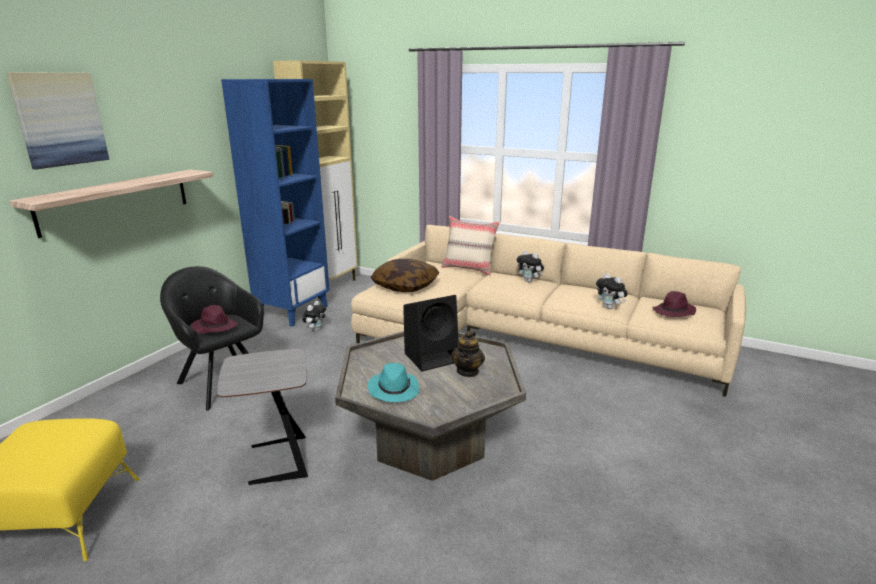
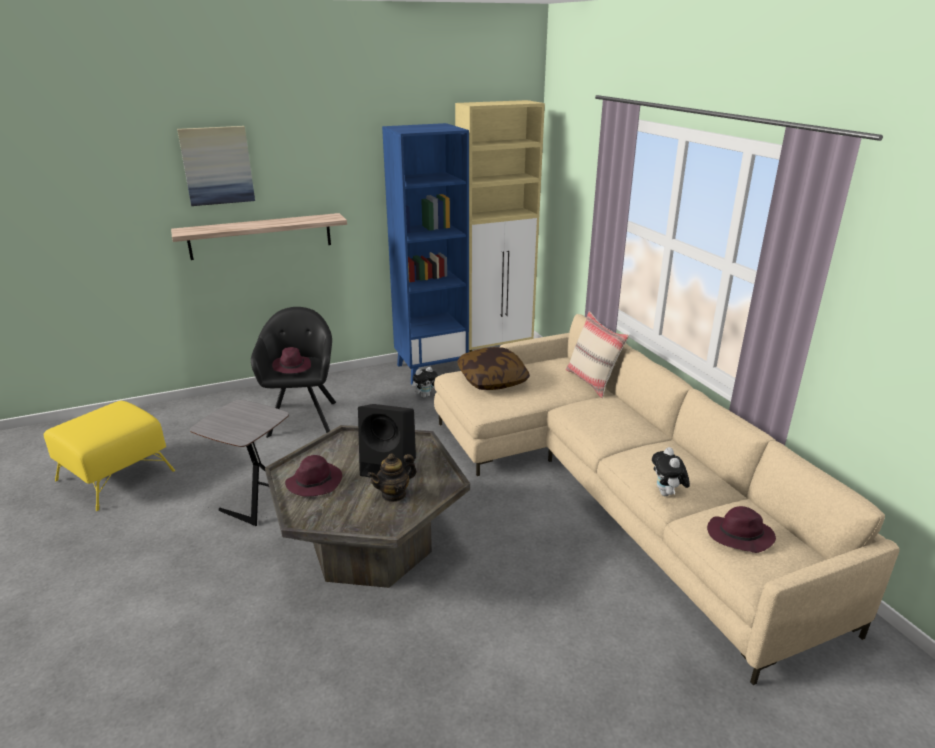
camera: 40 degrees right, 5 degrees up
turquoise hat [368,363,419,402] -> purple hat [285,455,342,497]
plush toy [517,250,544,282] -> none

